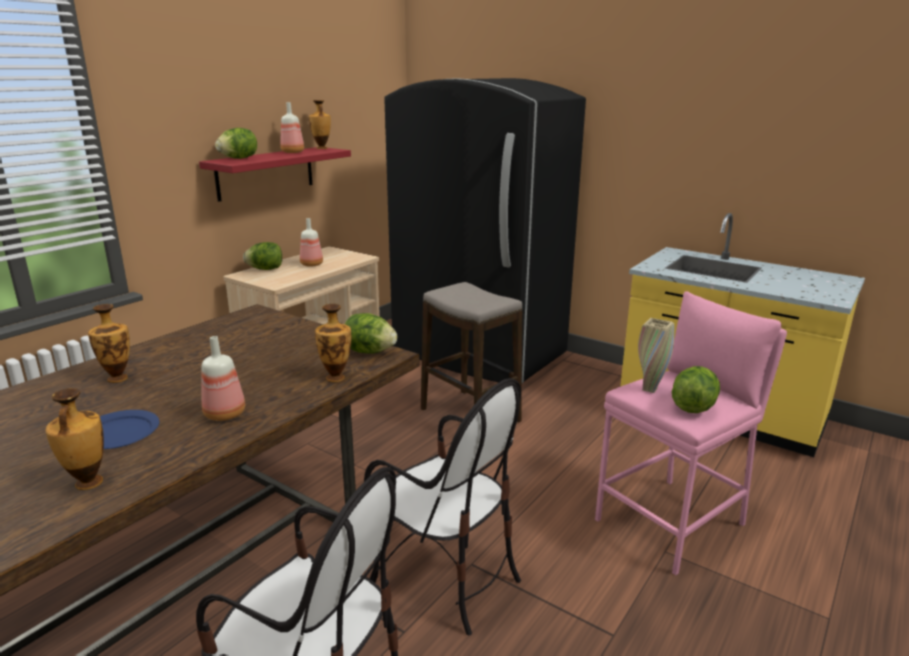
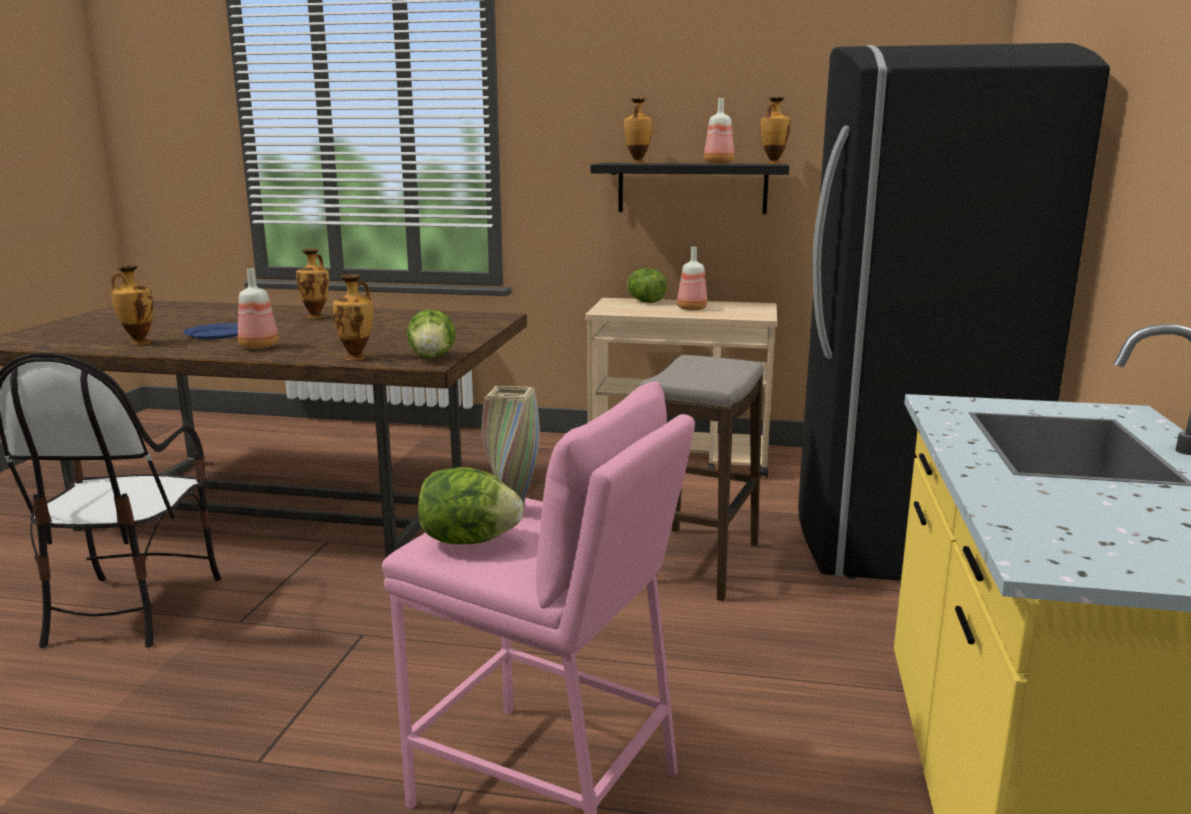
camera: 65 degrees right, 5 degrees down
red shelf [199,147,351,202] -> black shelf [590,163,789,214]
lettuce [215,128,257,159] -> vase [624,98,652,163]
chair [364,378,521,635] -> none

